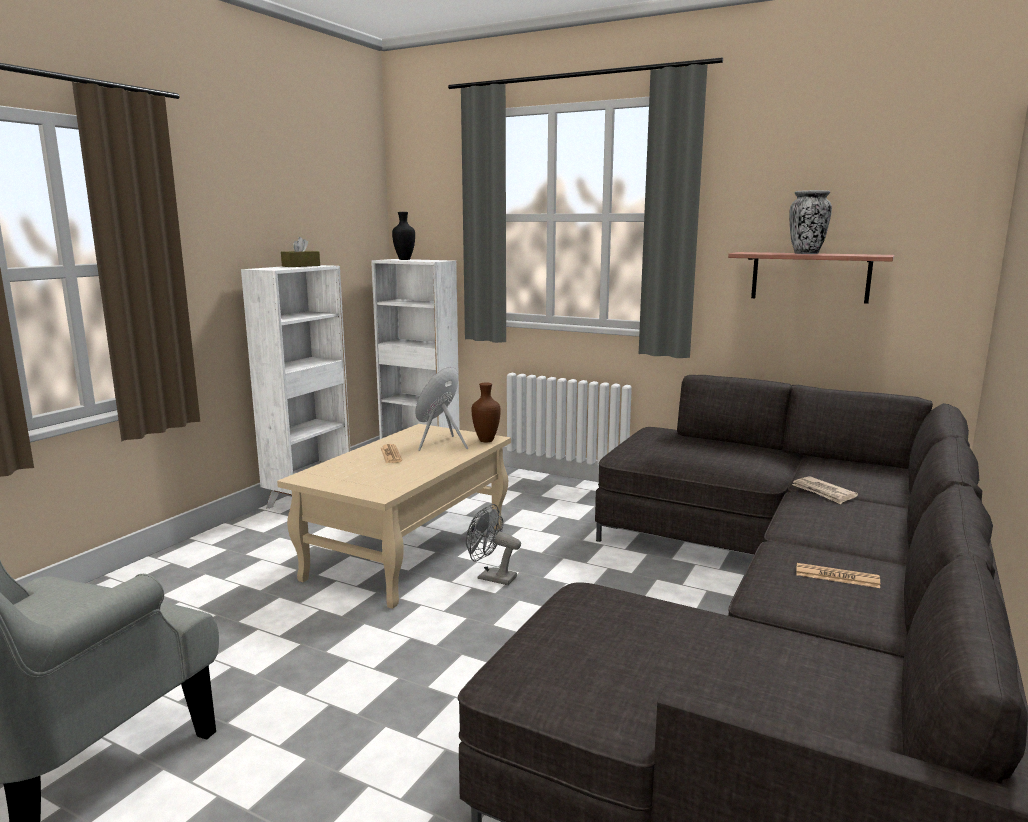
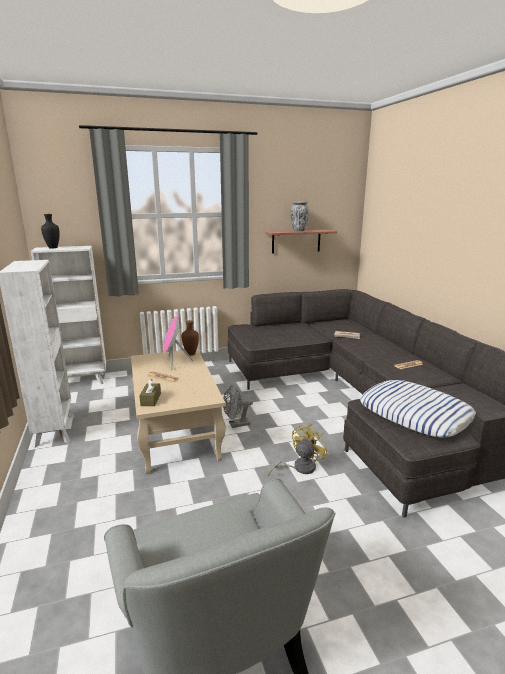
camera: 45 degrees left, 5 degrees up
brown tissue box [281,237,320,267] -> brown tissue box moved to [139,379,161,406]
none -> yellow fan [268,424,328,476]
none -> pillow [360,380,476,437]

